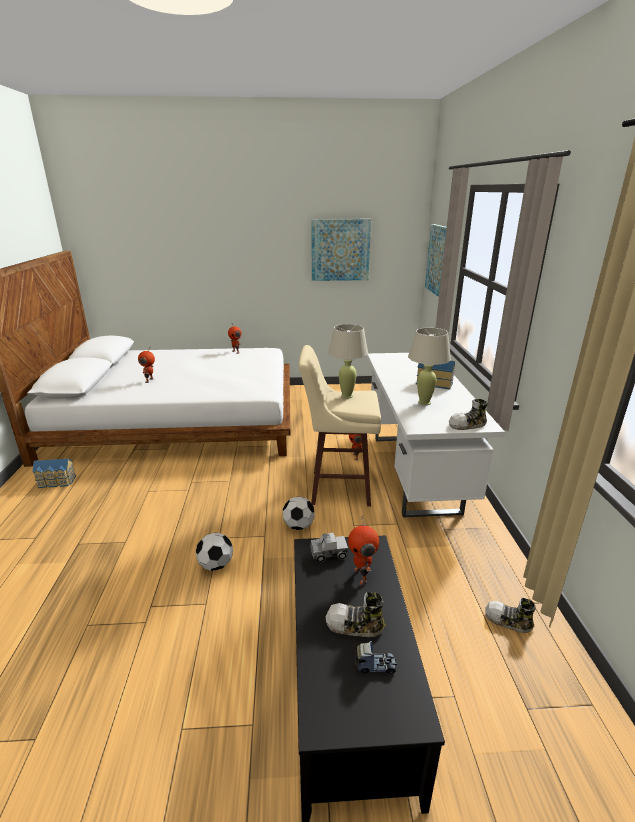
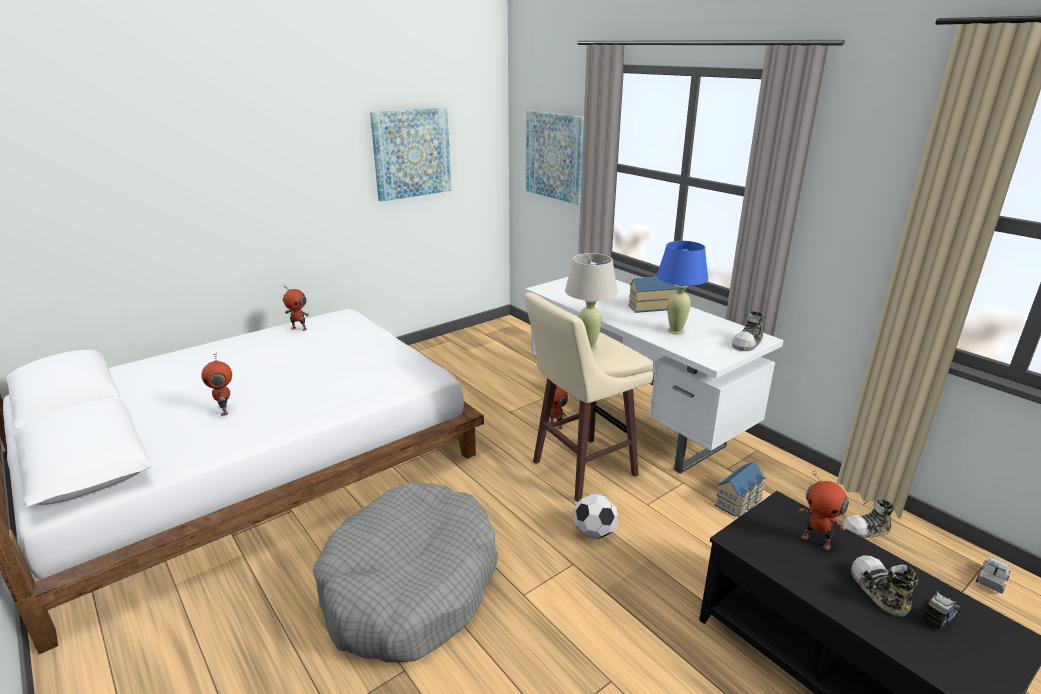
camera: 35 degrees left, 0 degrees up
toy house [32,459,76,488] -> toy house moved to [715,461,767,517]
football [196,533,233,571] -> none
toy truck [310,533,348,562] -> toy truck moved to [976,556,1011,593]
shoe [326,592,386,637] -> shoe turned 105 degrees clockwise [851,555,919,617]
beige table lamp [408,327,451,405] -> blue table lamp [657,241,708,334]
none -> grey dog bed [313,482,498,662]

